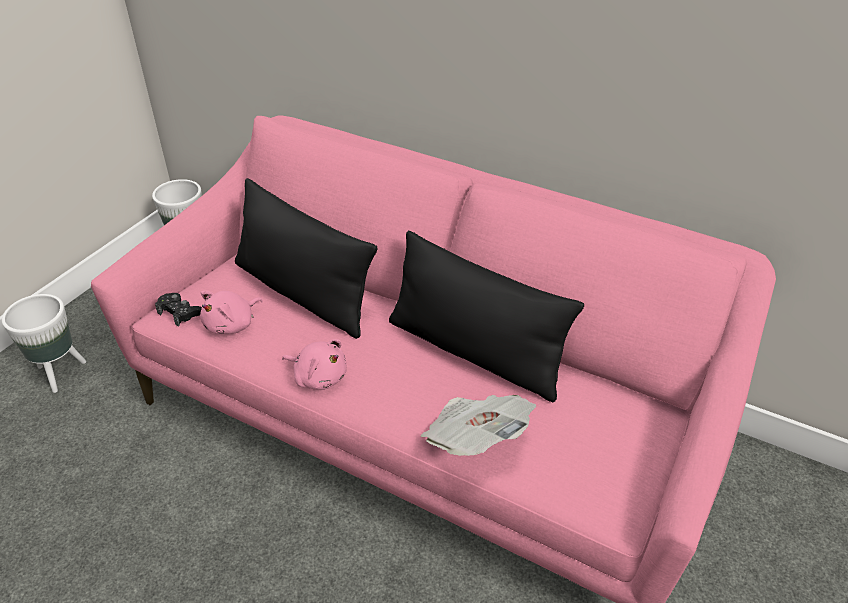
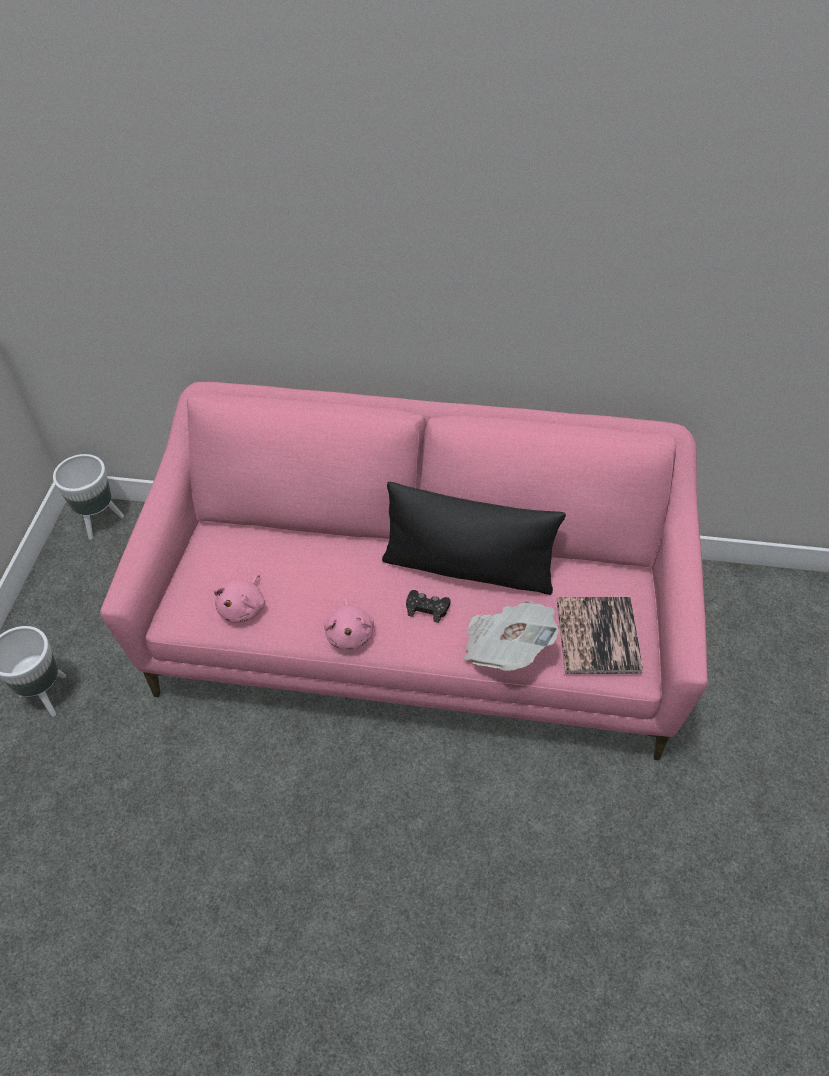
camera: 20 degrees left, 10 degrees up
black game controller [155,293,202,327] -> black game controller moved to [406,590,450,623]
black pillow [235,178,377,339] -> none
pink plush toy [282,339,347,390] -> pink plush toy turned 75 degrees clockwise [324,598,374,650]
none -> book [557,597,643,674]

